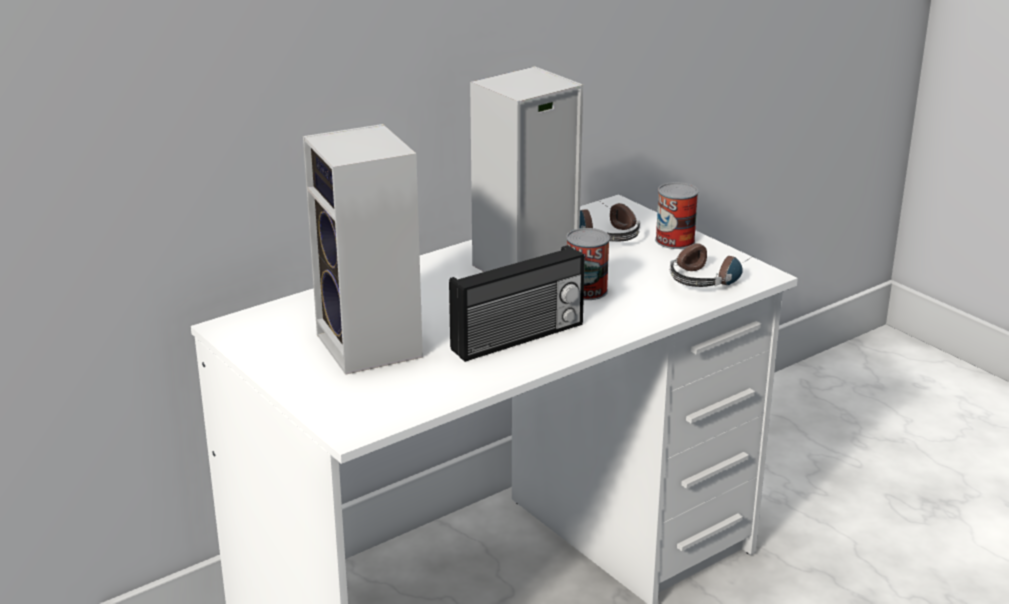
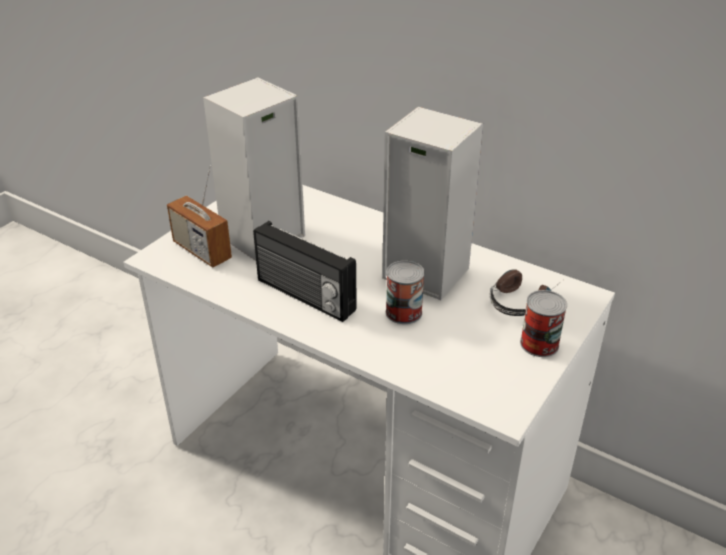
camera: 70 degrees right, 10 degrees up
headphones [670,243,752,287] -> none
none -> radio [167,165,232,268]

